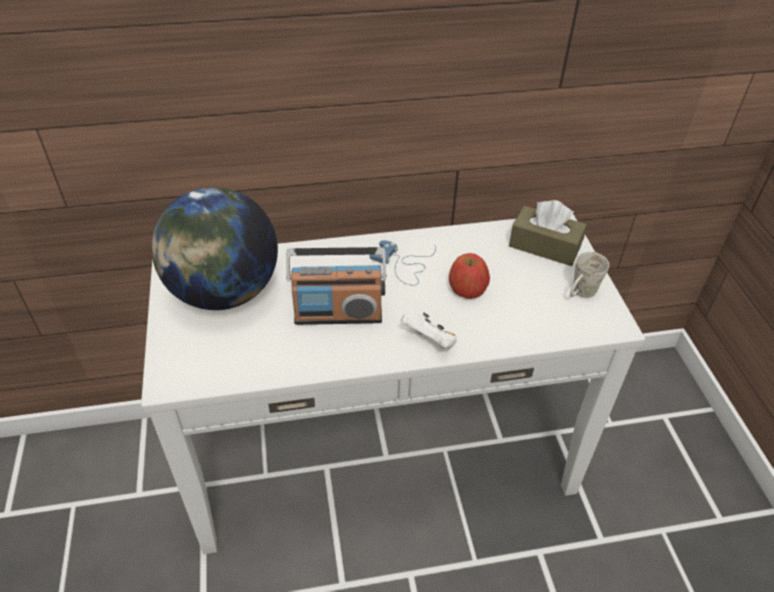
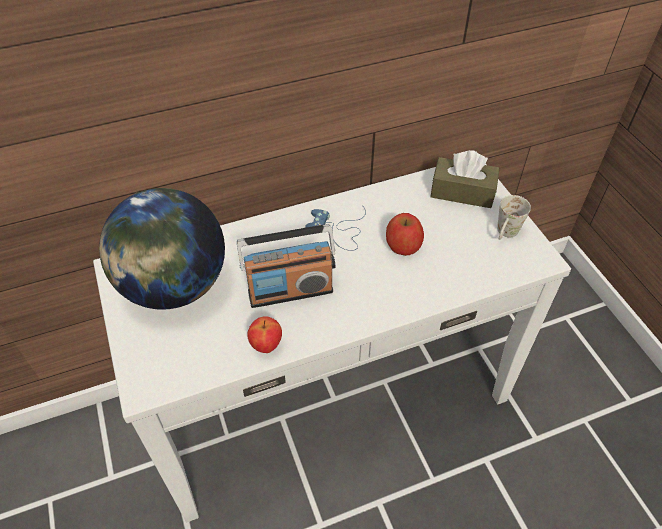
camera: 10 degrees left, 5 degrees up
white game controller [401,313,457,349] -> none
none -> apple [247,316,282,353]

